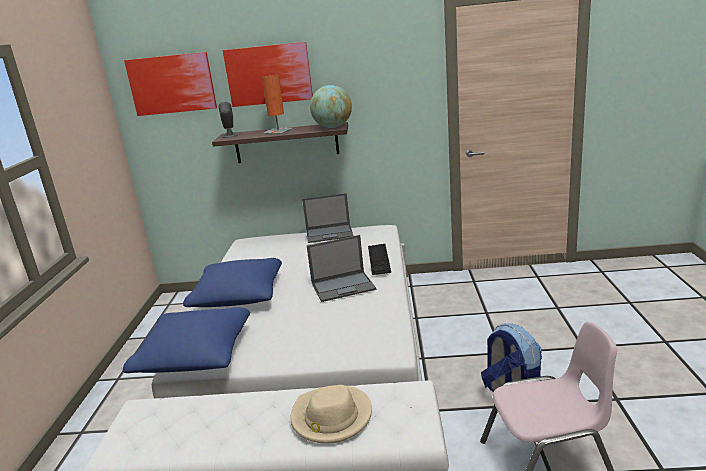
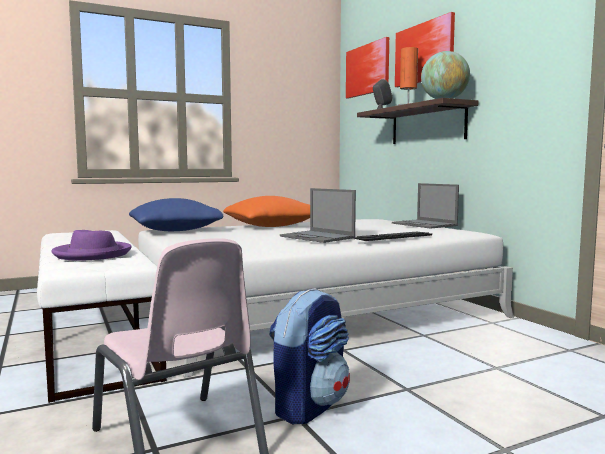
camera: 60 degrees right, 15 degrees down
blue pillow [183,258,282,307] -> orange pillow [223,196,310,227]
beige hat [290,385,372,444] -> purple hat [51,230,132,261]

